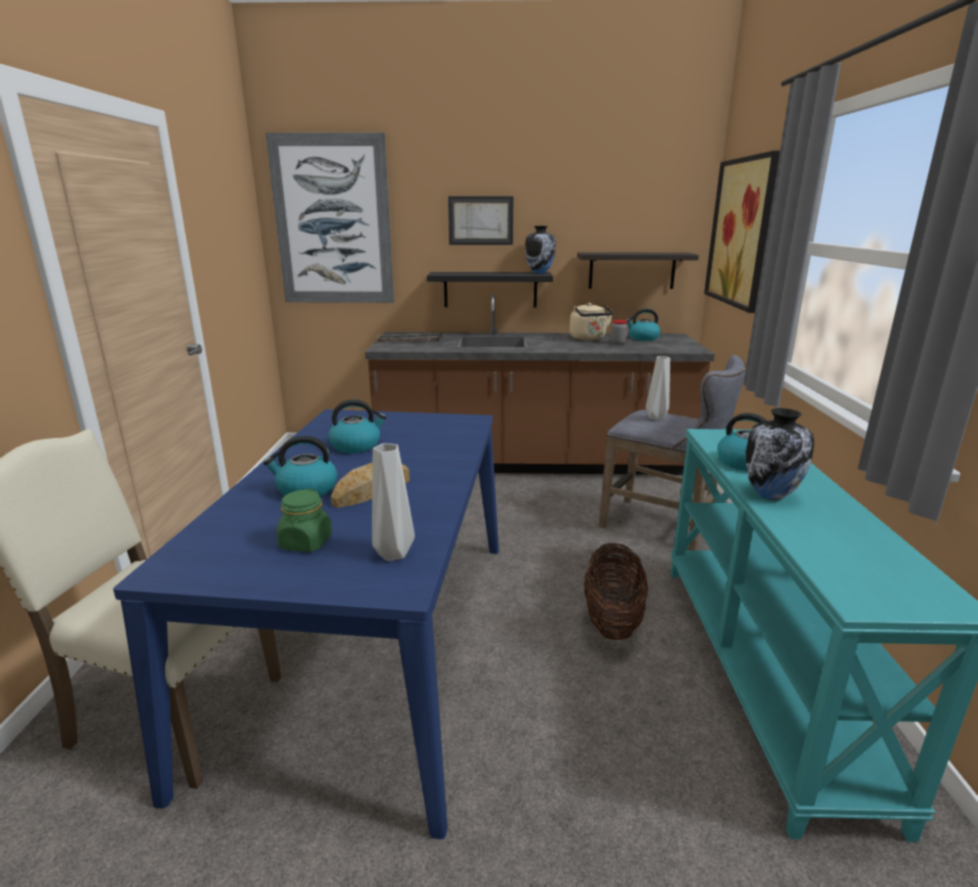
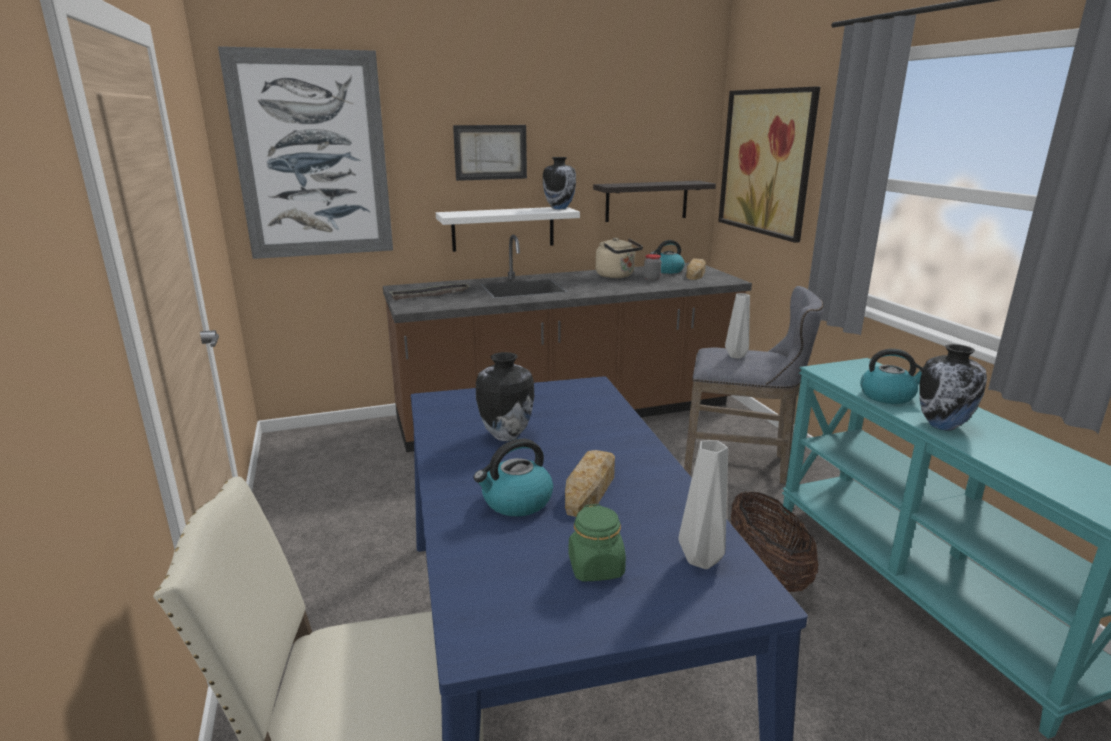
camera: 20 degrees left, 0 degrees up
kettle [328,400,386,453] -> vase [476,352,534,441]
black shelf [427,272,553,308] -> white shelf [436,207,580,252]
none -> bread [686,258,706,280]

